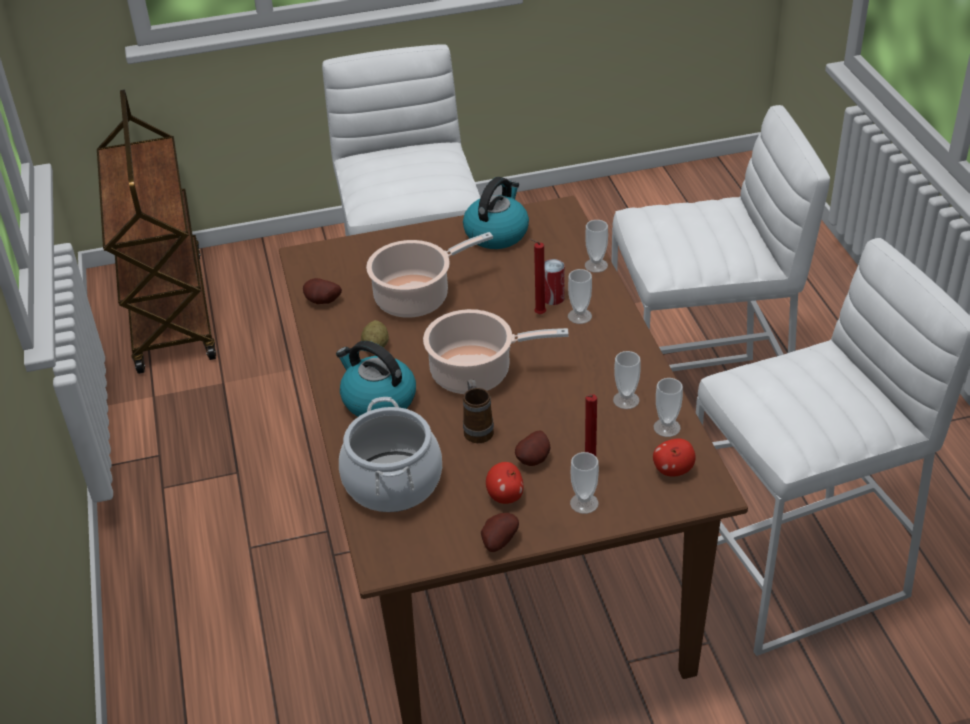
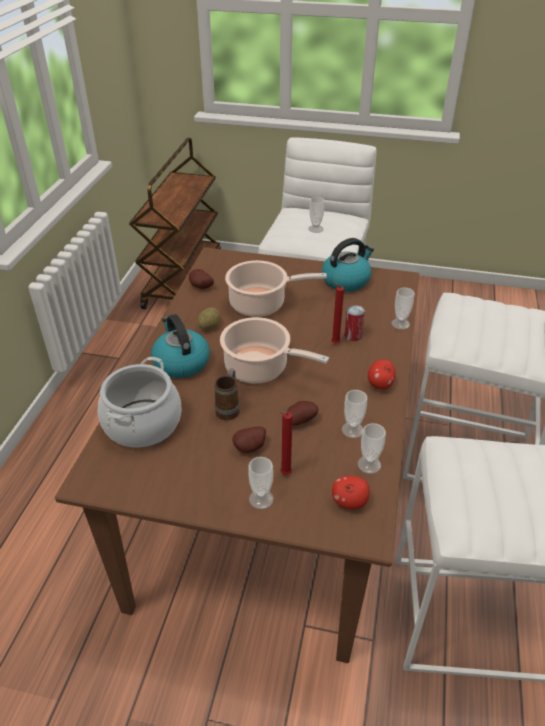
camera: 25 degrees right, 0 degrees up
potato [481,513,519,552] -> potato moved to [287,401,318,426]
apple [486,462,524,504] -> apple moved to [368,360,396,390]
cup [568,269,592,324] -> cup moved to [308,197,325,233]

